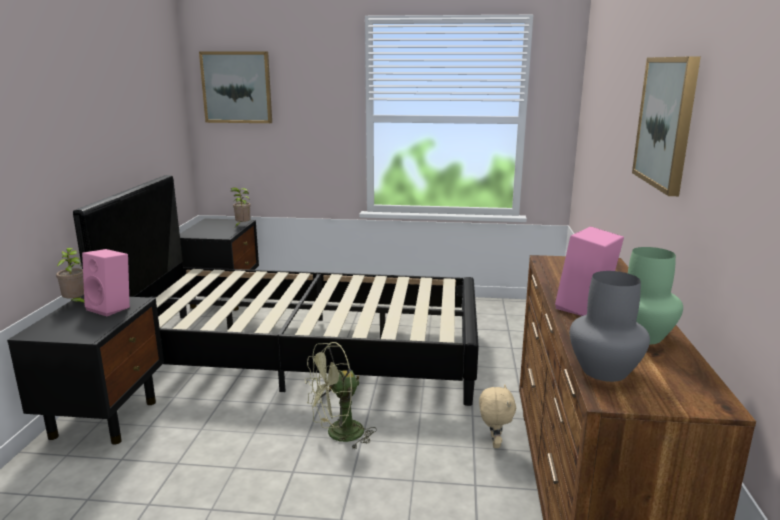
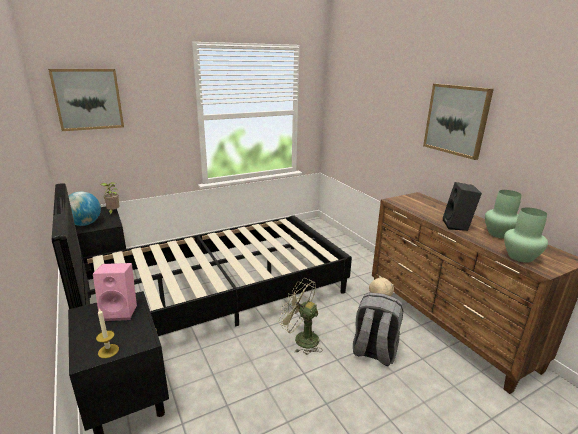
camera: 35 degrees left, 5 degrees up
potted plant [56,248,85,304] -> none
green fan [305,342,377,450] -> green fan turned 90 degrees clockwise [279,278,323,355]
pink speaker [555,226,624,316] -> black speaker [443,182,482,231]
grey vase [570,271,650,382] -> green vase [504,208,548,263]
none -> globe [69,191,101,226]
none -> candle [96,309,119,358]
none -> grey backpack [353,293,404,366]

